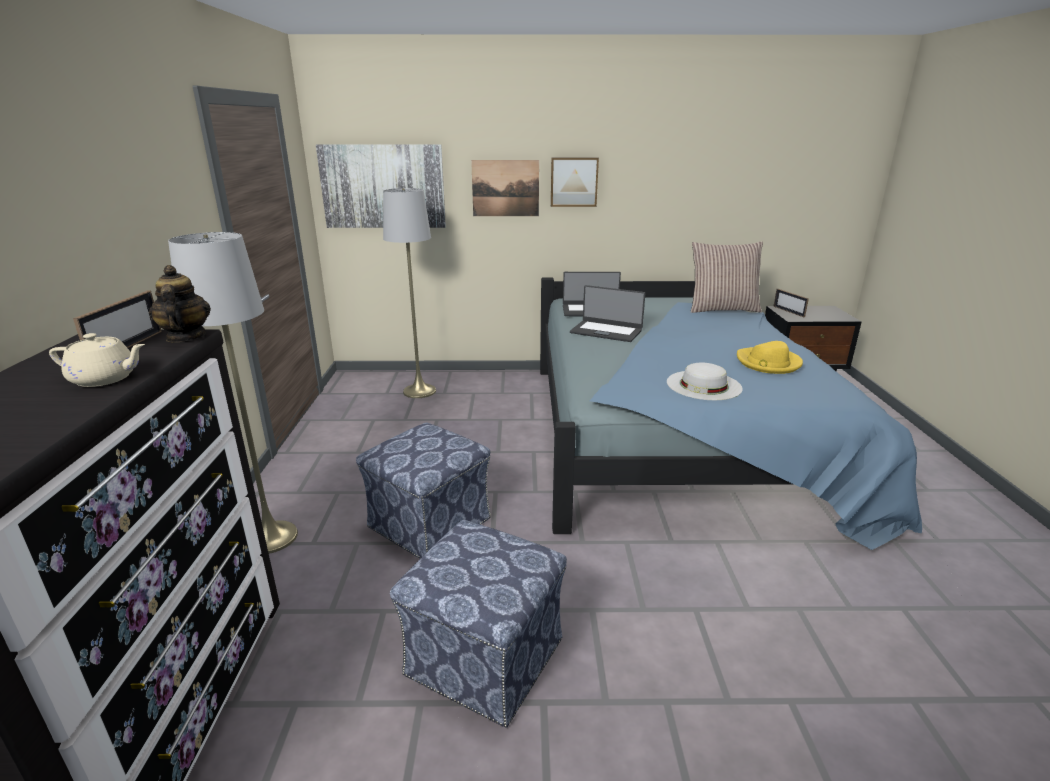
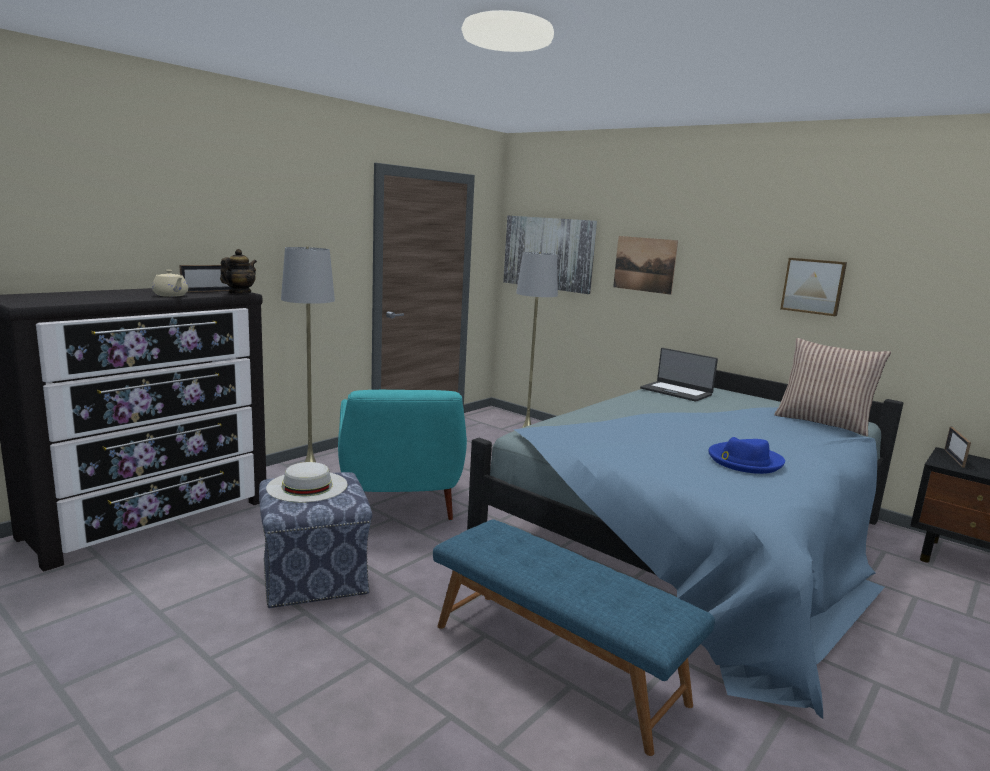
camera: 40 degrees right, 10 degrees down
ottoman [356,422,491,559] -> turquoise armchair [338,390,467,520]
picture [551,158,599,207] -> picture moved to [780,258,847,316]
laptop [570,285,646,342] -> none
white hat [667,363,743,400] -> white hat moved to [266,462,347,502]
yellow hat [737,341,803,374] -> blue hat [708,437,785,474]
none -> blue bench [433,520,715,756]

